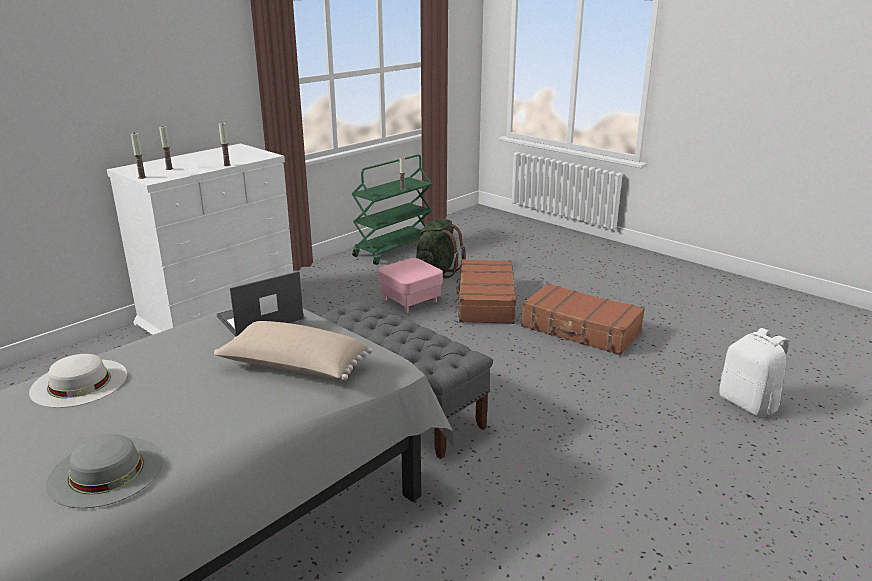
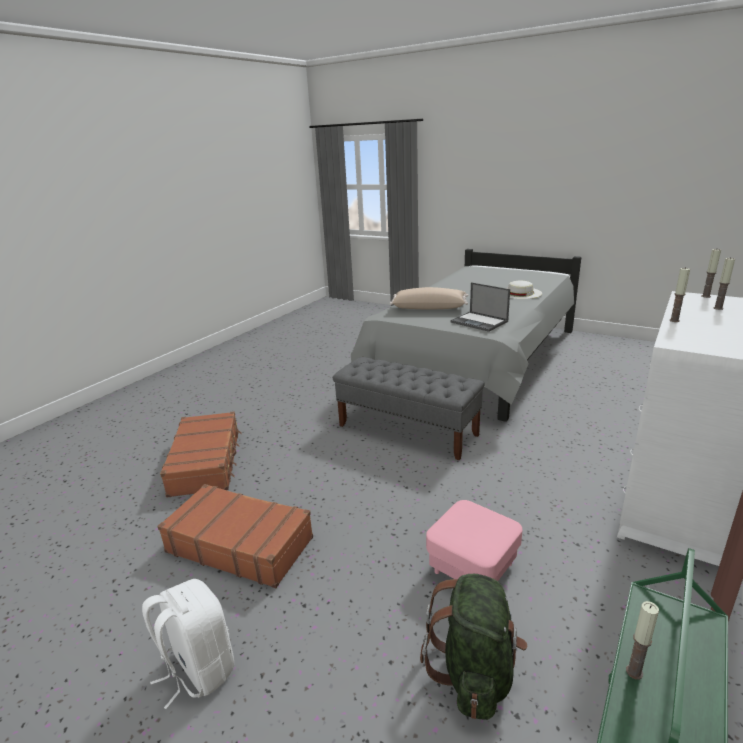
camera: 170 degrees right, 0 degrees up
grey hat [46,434,164,508] -> none
laptop [217,271,304,337] -> laptop turned 90 degrees clockwise [450,282,510,332]
brown suitcase [454,259,516,324] -> brown suitcase moved to [160,412,242,498]
white backpack [720,328,789,417] -> white backpack moved to [142,579,234,709]

